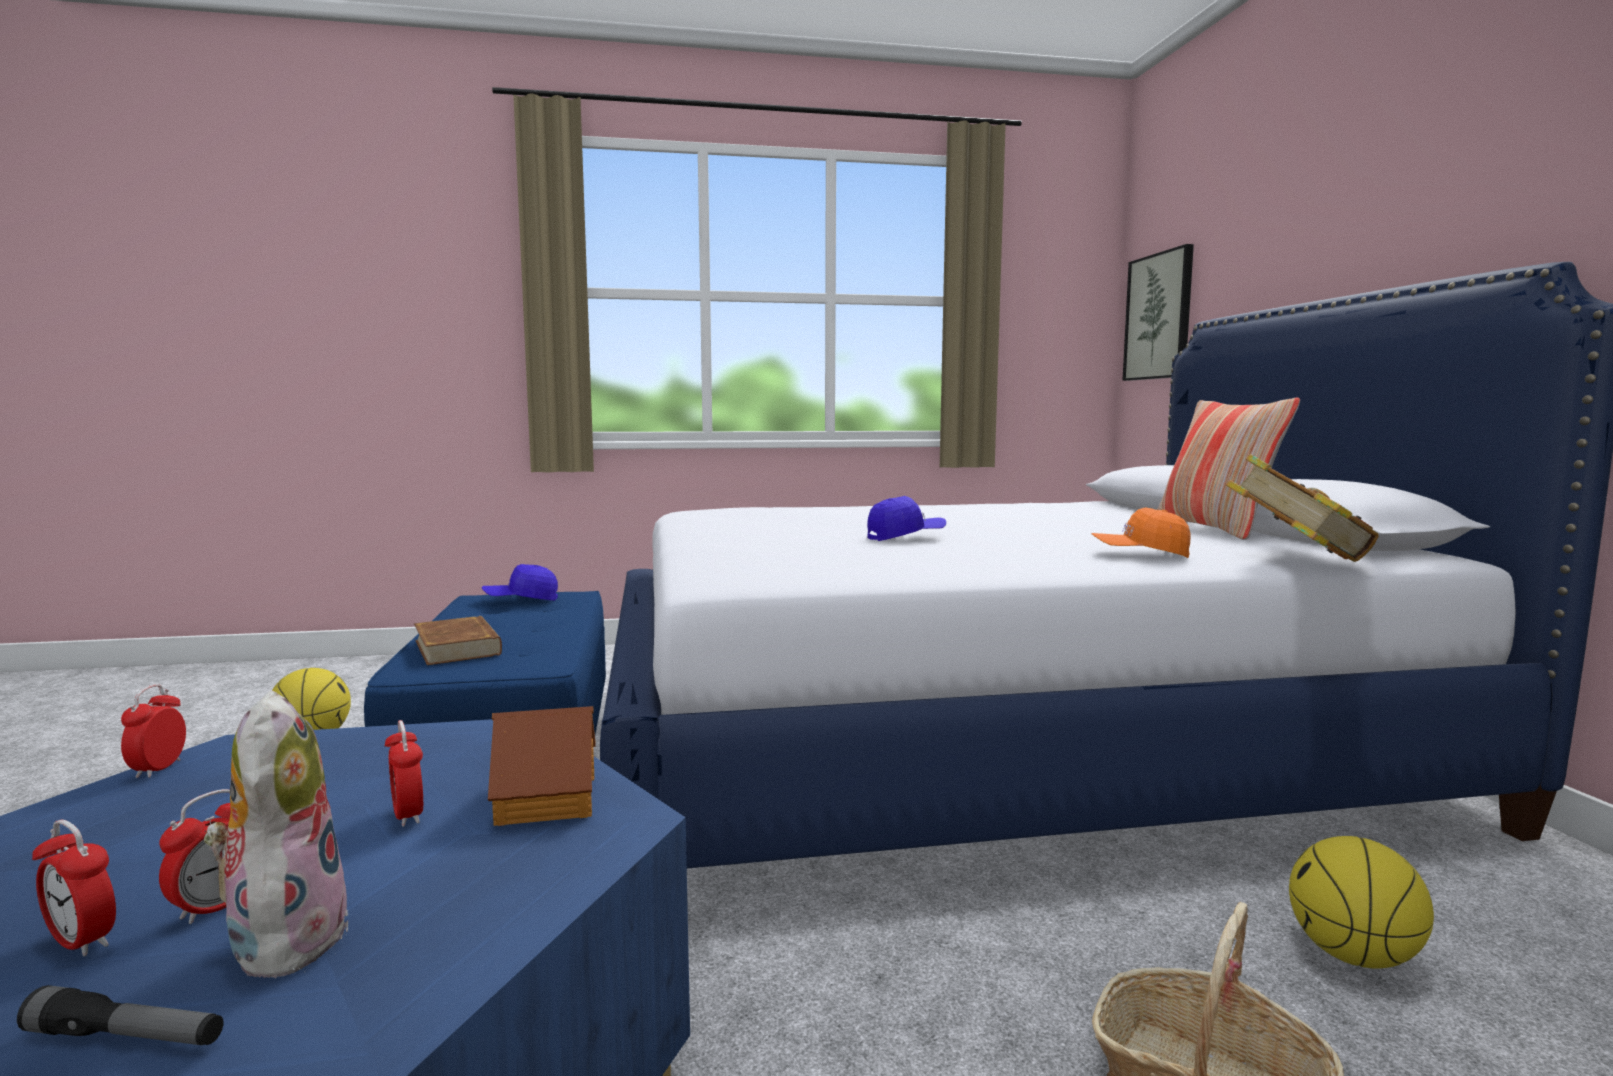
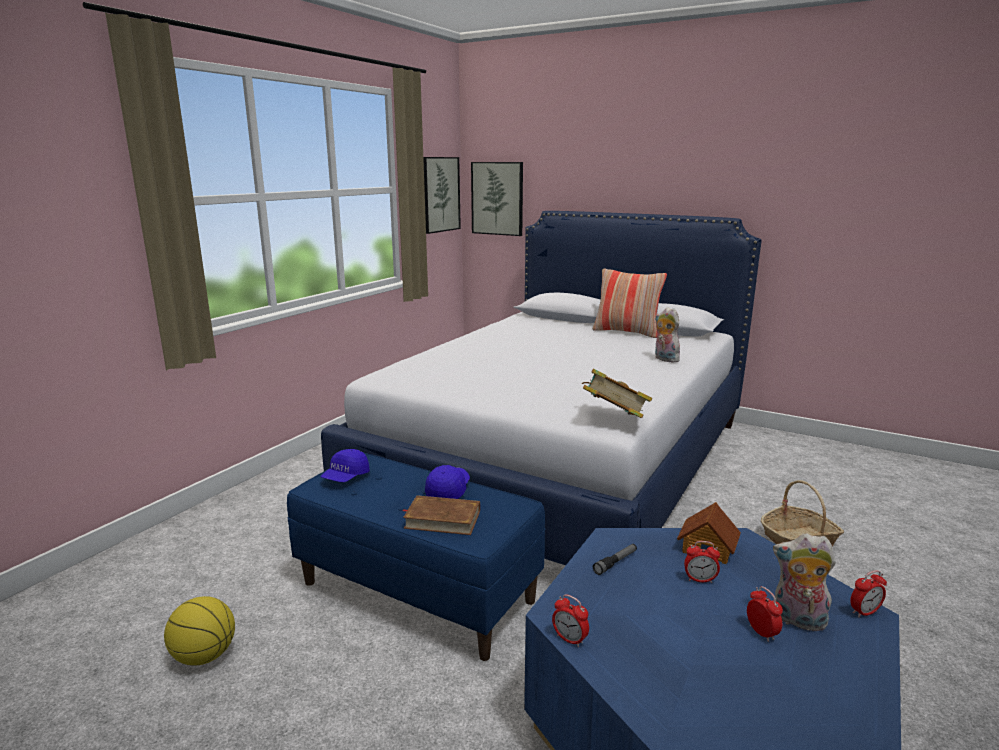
camera: 50 degrees left, 10 degrees up
flashlight [17,985,224,1045] -> flashlight moved to [593,544,637,575]
alarm clock [32,820,116,956] -> alarm clock moved to [850,570,887,617]
blue cap [867,496,946,541] -> blue cap moved to [425,465,470,499]
orange cap [1091,507,1191,558] -> plush toy [655,307,683,363]
book [1226,454,1379,562] -> book moved to [582,368,652,418]
basketball [1289,836,1434,968] -> none
none -> picture [423,157,461,234]

